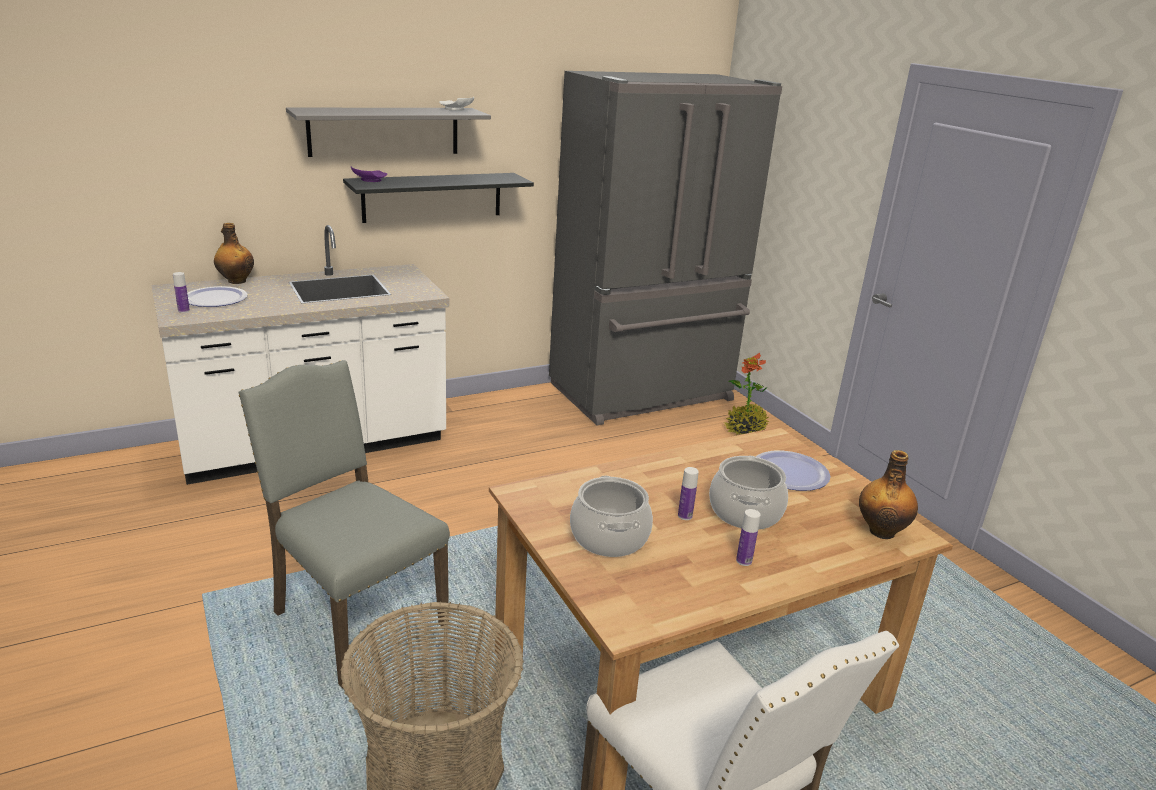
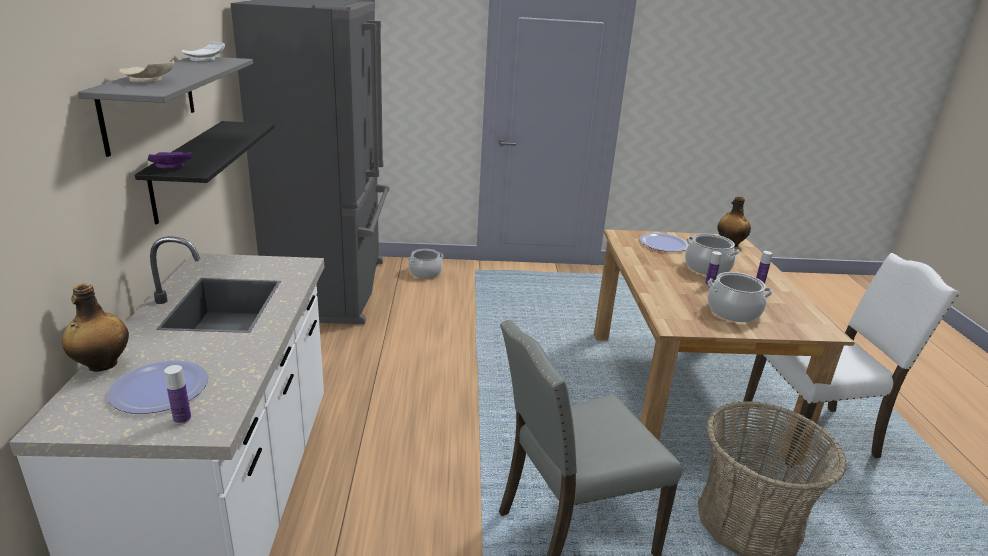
camera: 65 degrees left, 0 degrees up
potted plant [724,352,769,435] -> cooking pot [407,249,443,279]
none -> beige plate [119,60,174,82]

